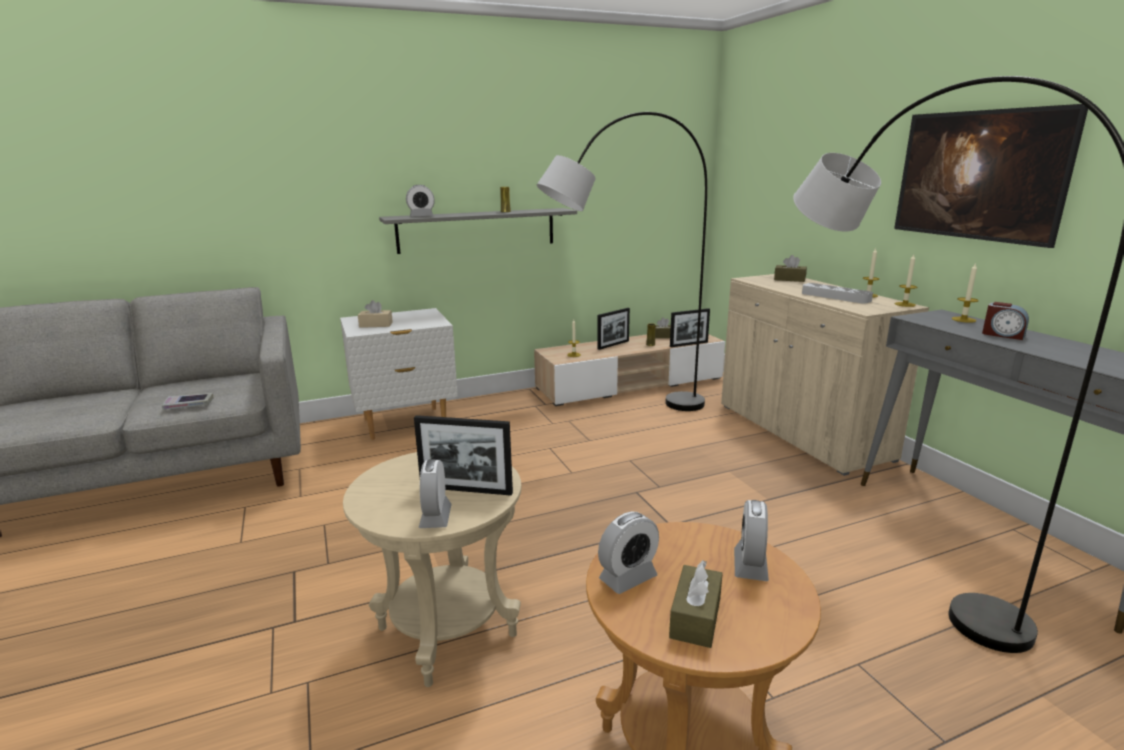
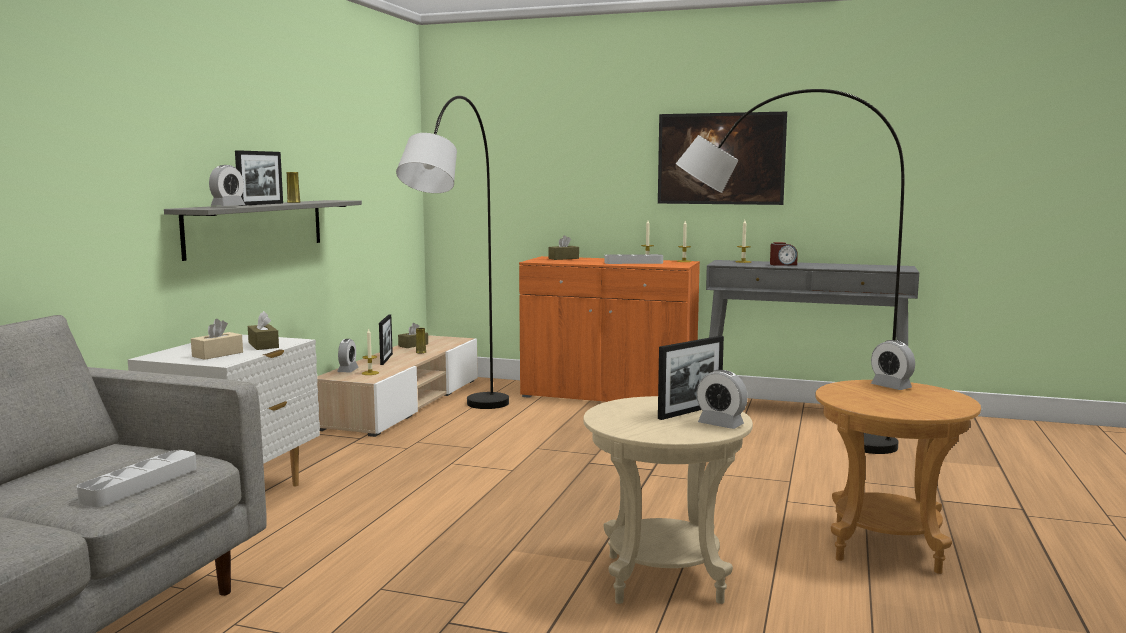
camera: 50 degrees left, 10 degrees down
book [162,393,214,410] -> grey tray [77,450,197,507]
alarm clock [598,511,659,594] -> alarm clock moved to [337,339,359,372]
brown tissue box [669,560,723,648] -> brown tissue box moved to [248,311,279,350]
picture frame [670,308,710,347] -> picture frame moved to [235,150,283,206]
beige cabinet [721,274,929,476] -> orange cabinet [519,256,700,402]

